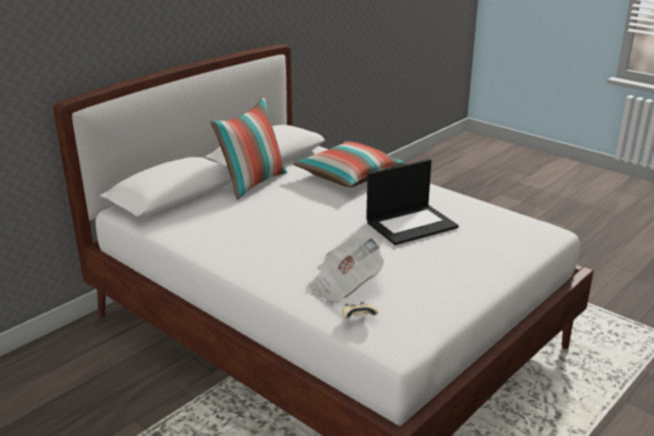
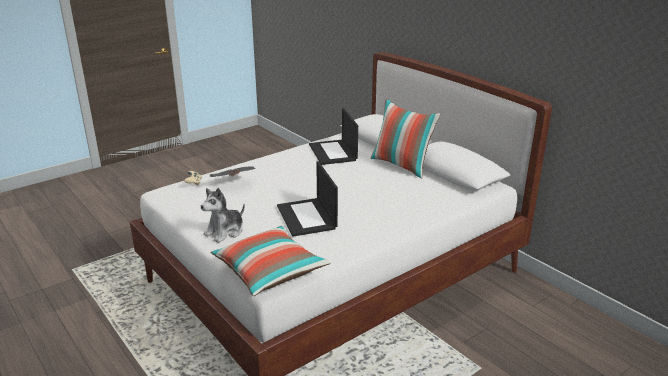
camera: 100 degrees right, 0 degrees up
pillow [293,141,405,187] -> pillow moved to [211,226,331,296]
none -> plush toy [201,188,245,243]
none -> laptop [309,108,358,165]

